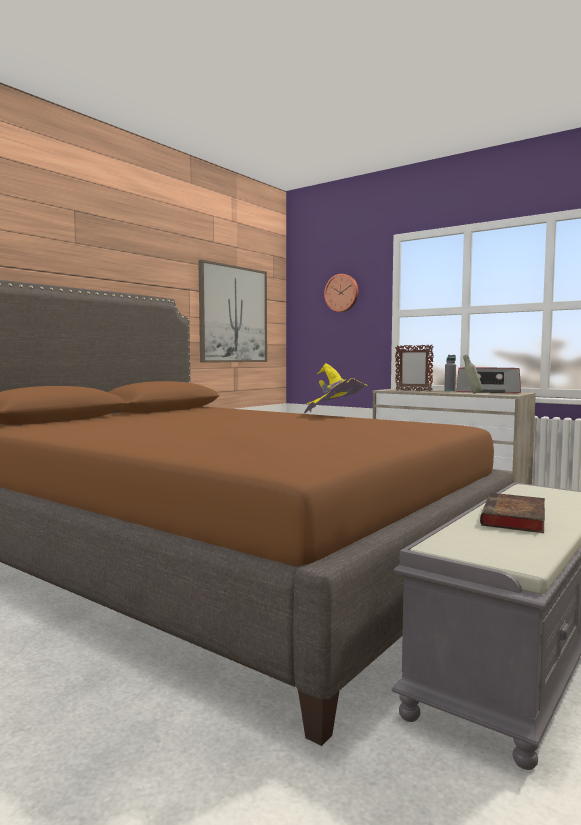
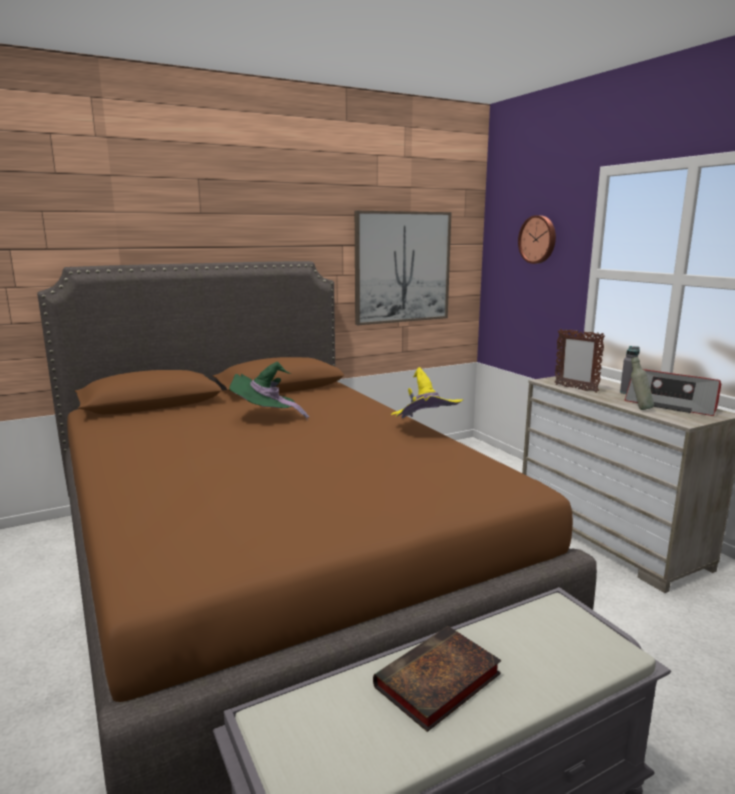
camera: 25 degrees right, 10 degrees up
none -> green hat [229,361,309,419]

